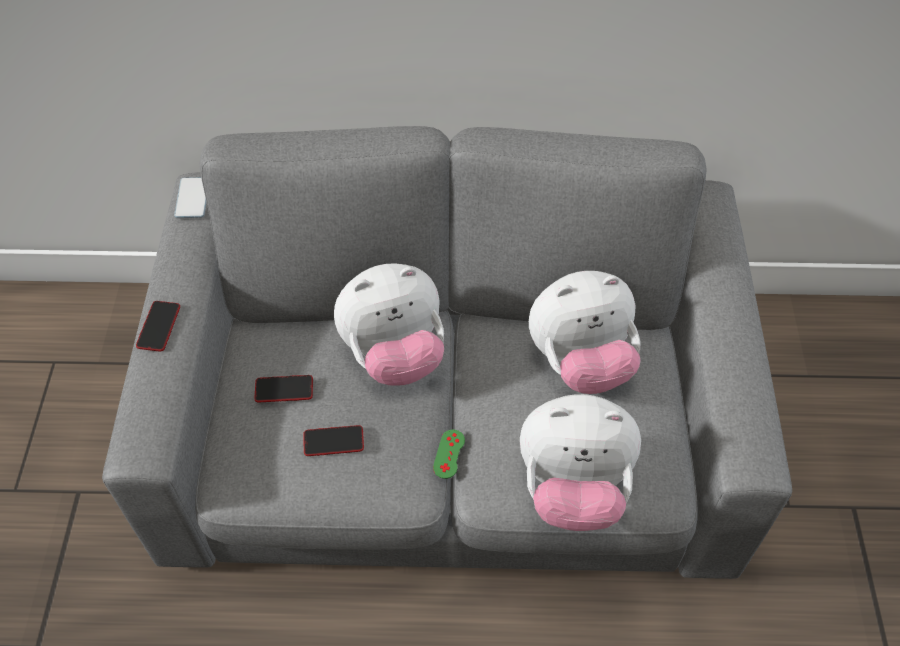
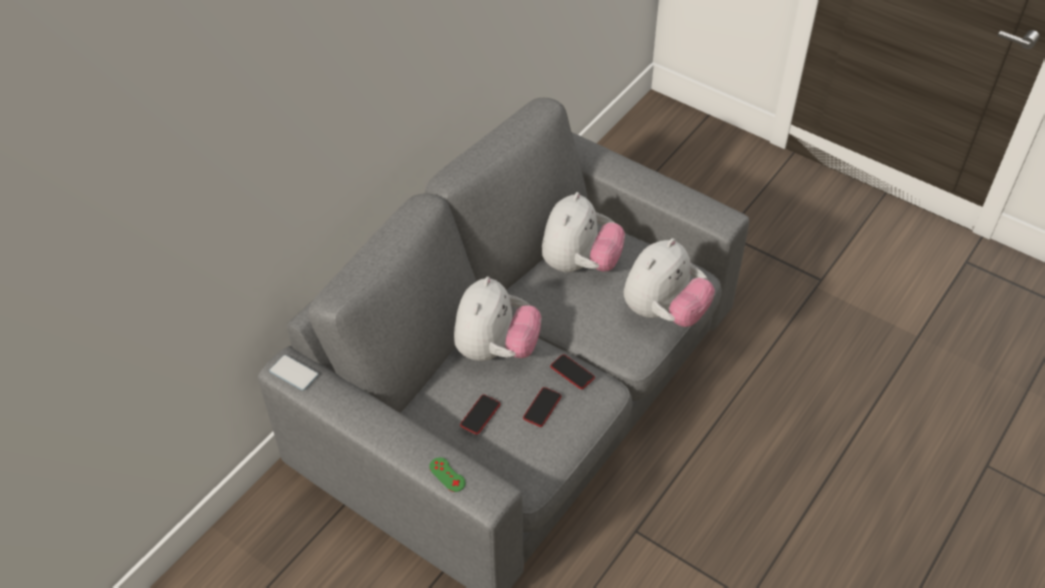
camera: 55 degrees left, 5 degrees down
phone [136,301,180,352] -> phone moved to [550,354,595,389]
green game controller [433,430,465,479] -> green game controller moved to [429,458,465,492]

